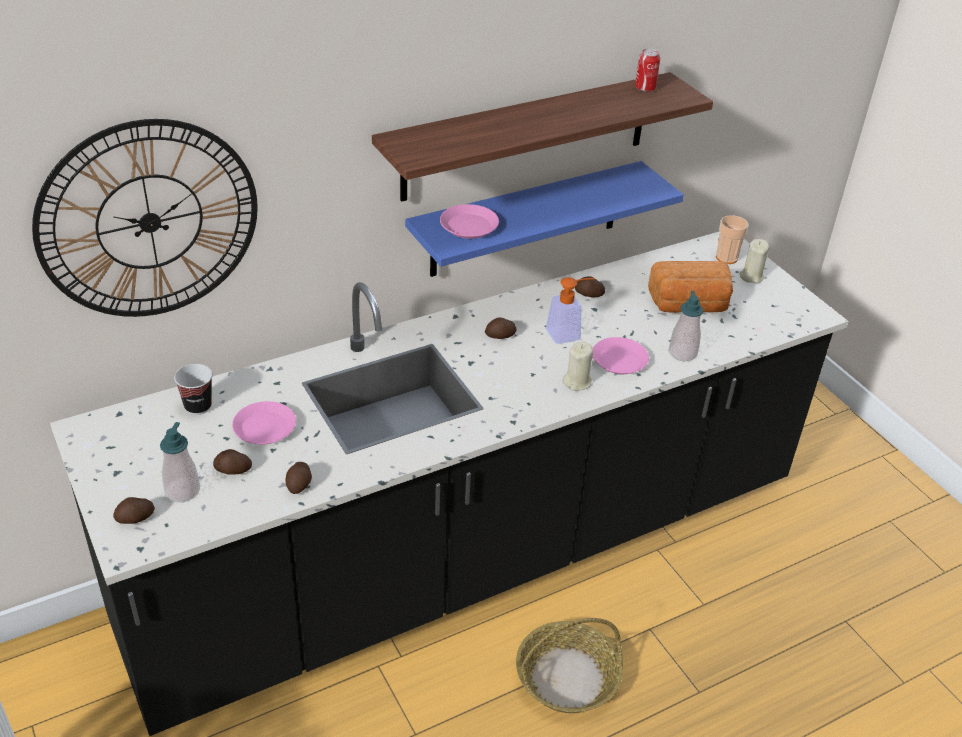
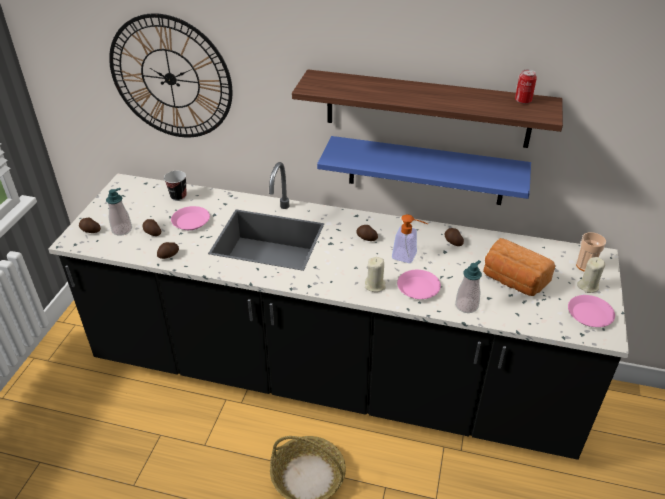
camera: 45 degrees right, 0 degrees up
pink plate [440,204,499,239] -> pink plate moved to [568,295,615,327]

